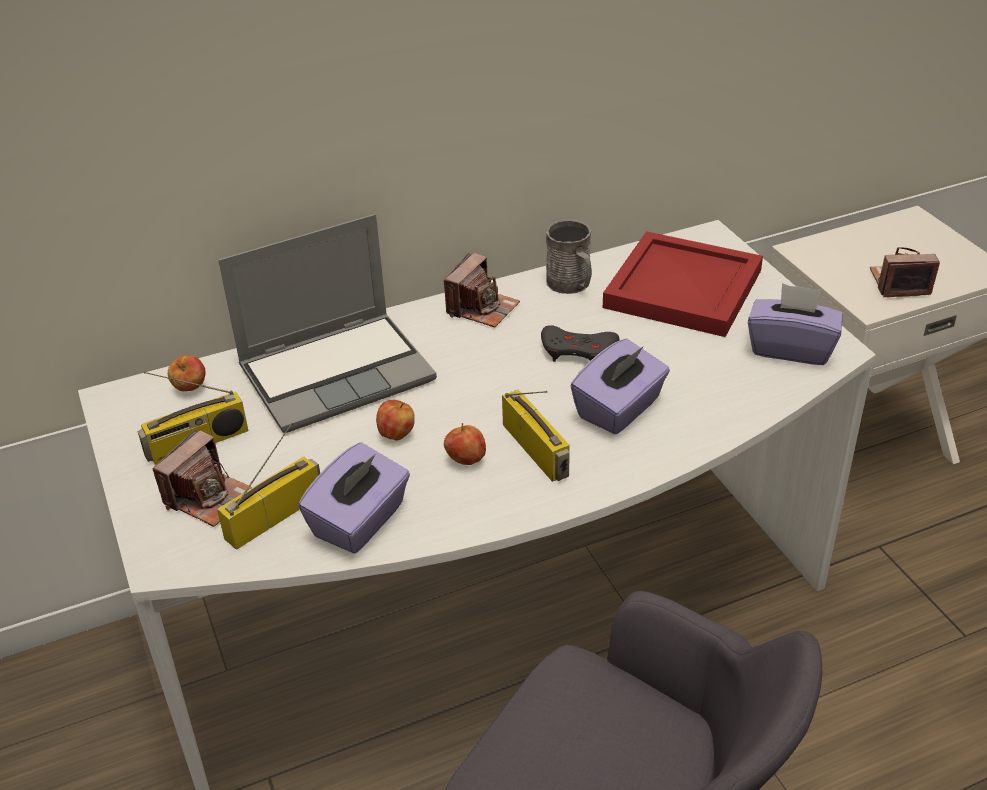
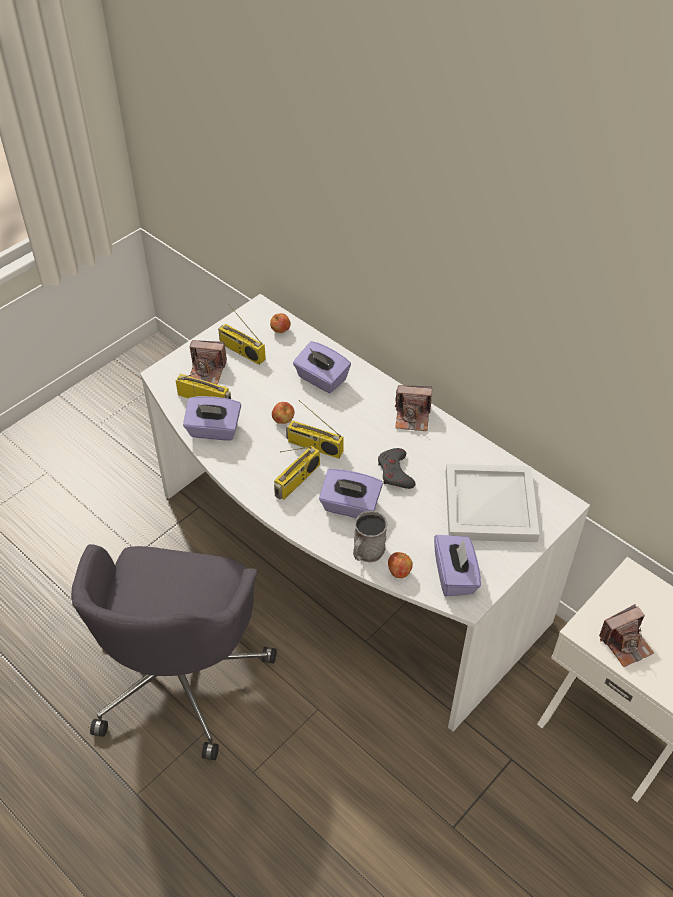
camera: 65 degrees right, 10 degrees up
laptop [218,214,437,433] -> purple tissue box [293,341,351,393]
apple [444,423,486,465] -> apple moved to [388,552,413,578]
grey mug [546,219,592,294] -> grey mug moved to [353,511,387,562]
red tray [603,231,763,337] -> white tray [446,464,540,542]
camera [870,247,940,297] -> camera turned 90 degrees clockwise [599,604,654,667]
none -> radio [286,400,344,459]

